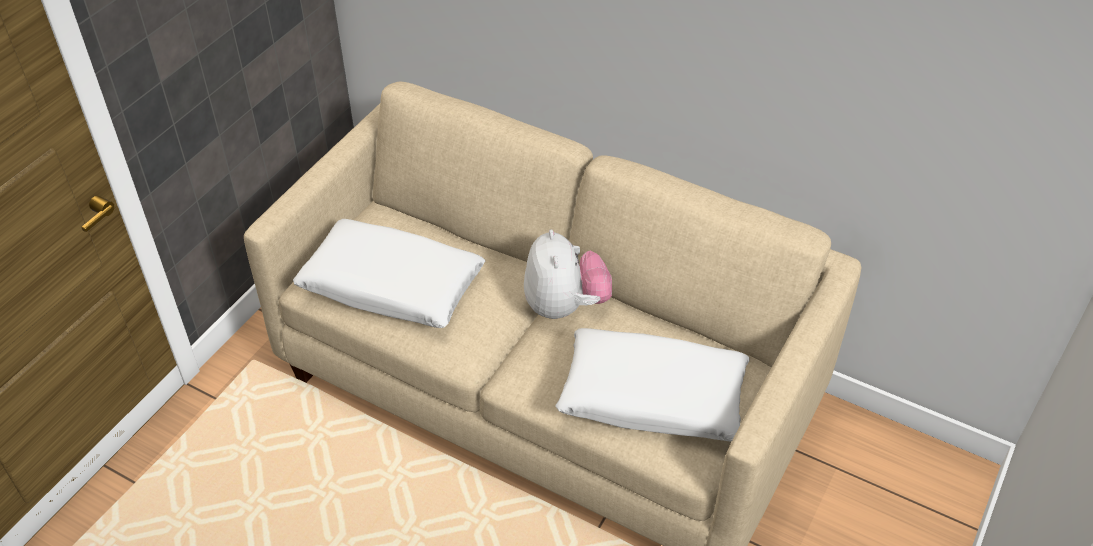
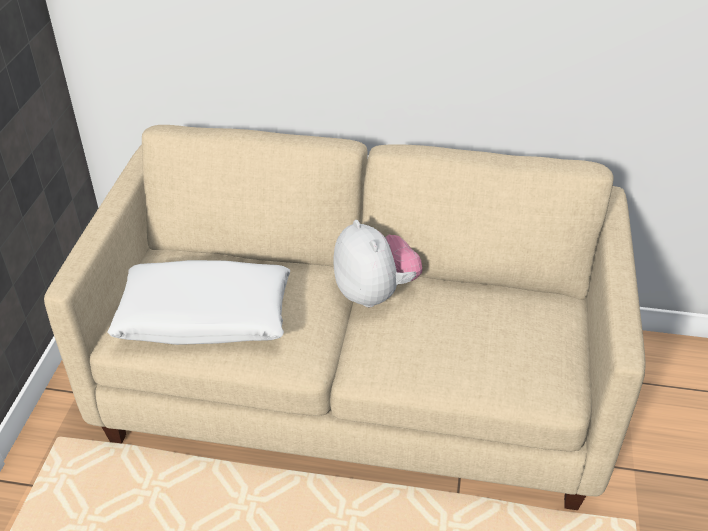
camera: 20 degrees left, 5 degrees down
white pillow [556,328,750,441] -> none

